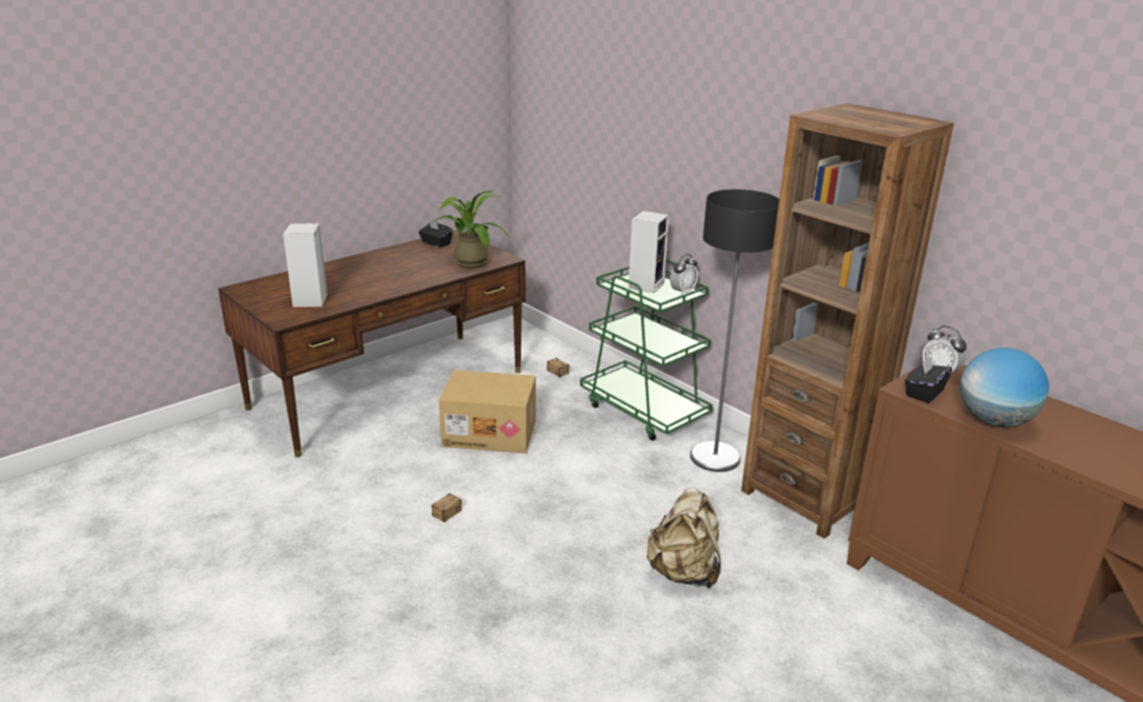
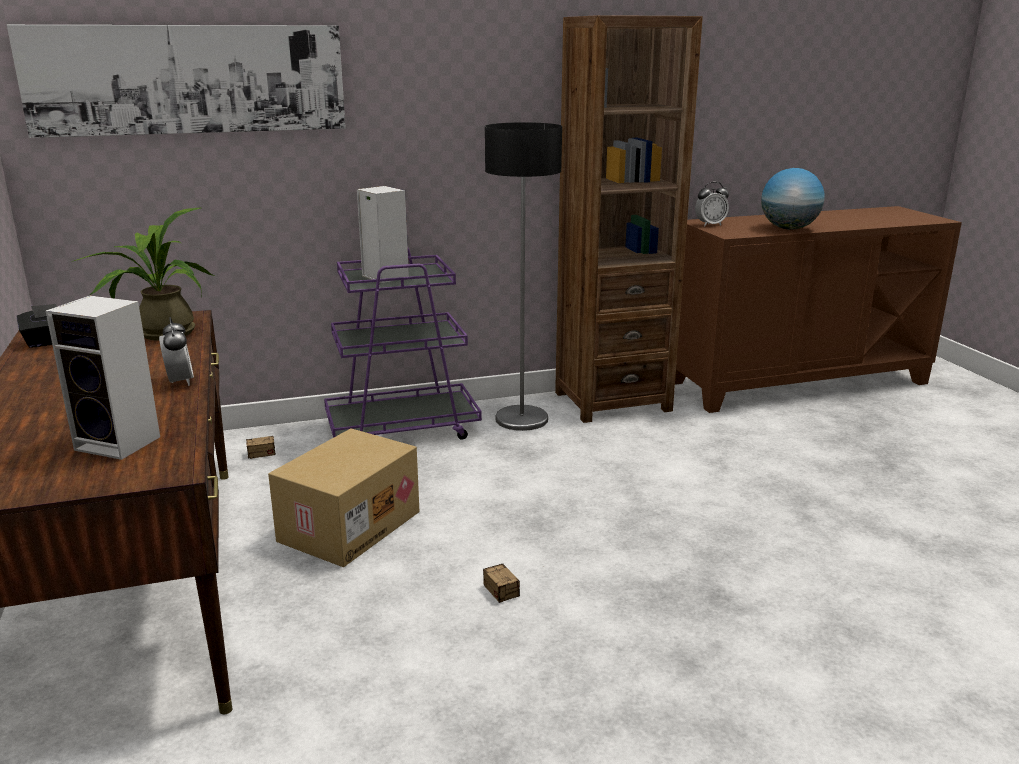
camera: 65 degrees left, 5 degrees down
green cart [580,259,713,441] -> purple cart [324,248,482,440]
beige backpack [646,487,721,589] -> none
alarm clock [670,254,698,295] -> alarm clock moved to [159,317,194,386]
black tissue box [905,356,952,403] -> none
none -> picture [7,25,346,138]

